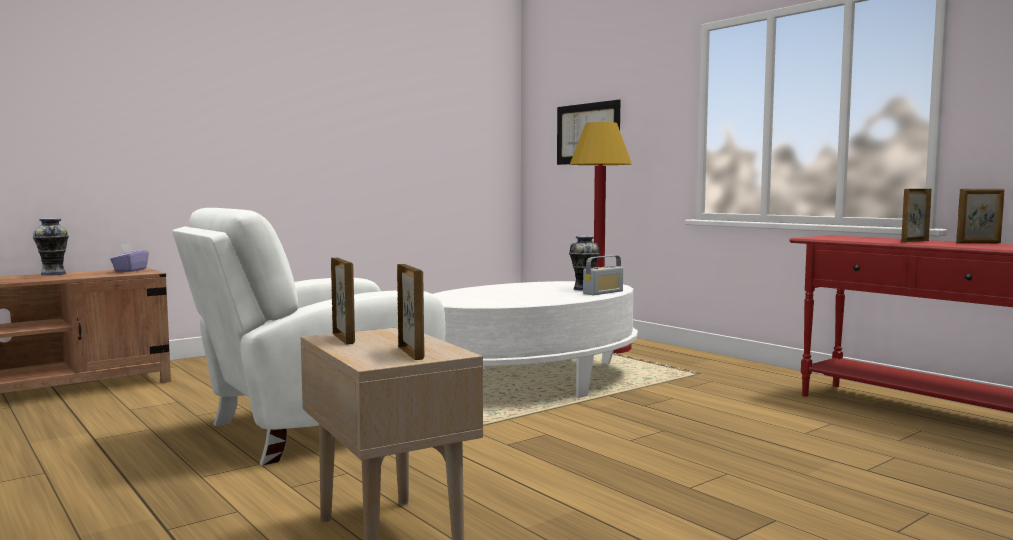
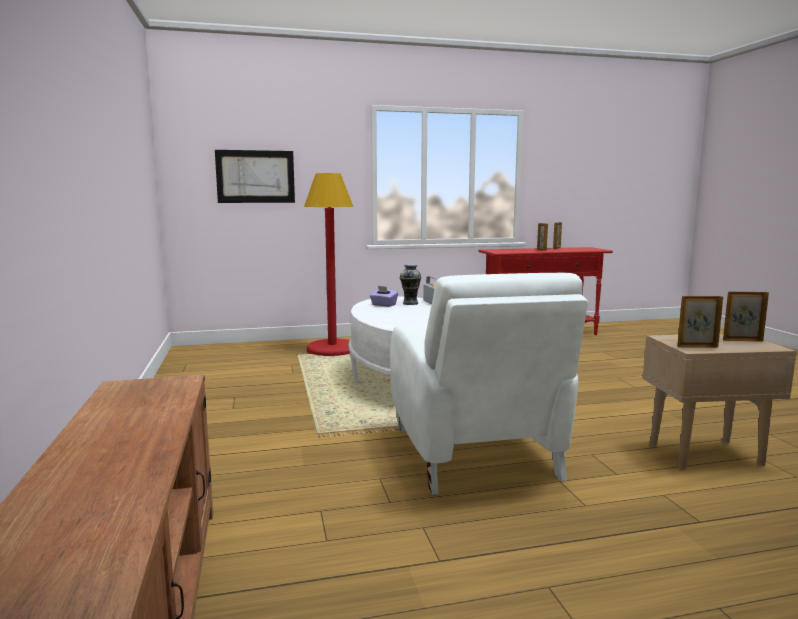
camera: 65 degrees left, 5 degrees up
vase [33,218,69,275] -> none
purple tissue box [110,244,149,272] -> purple tissue box moved to [370,286,398,307]

